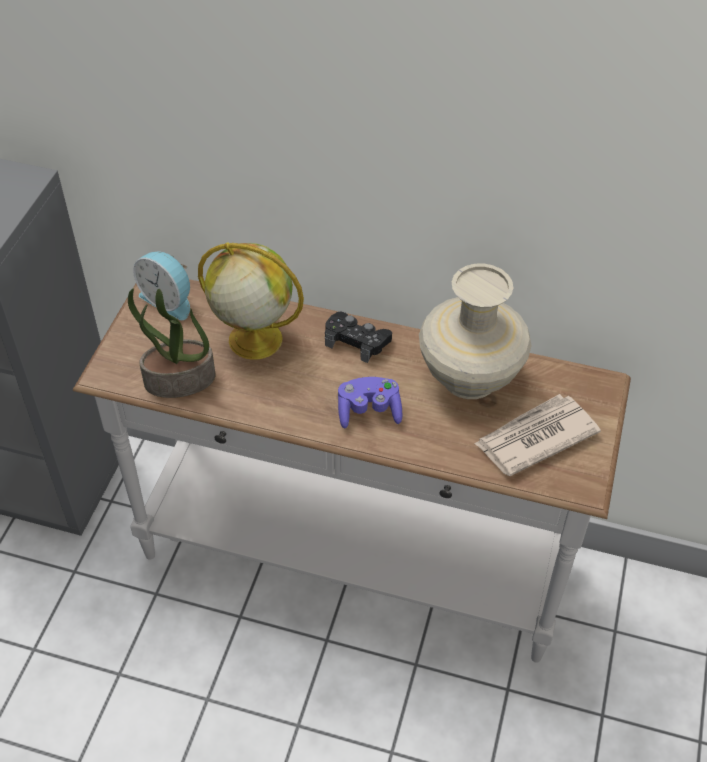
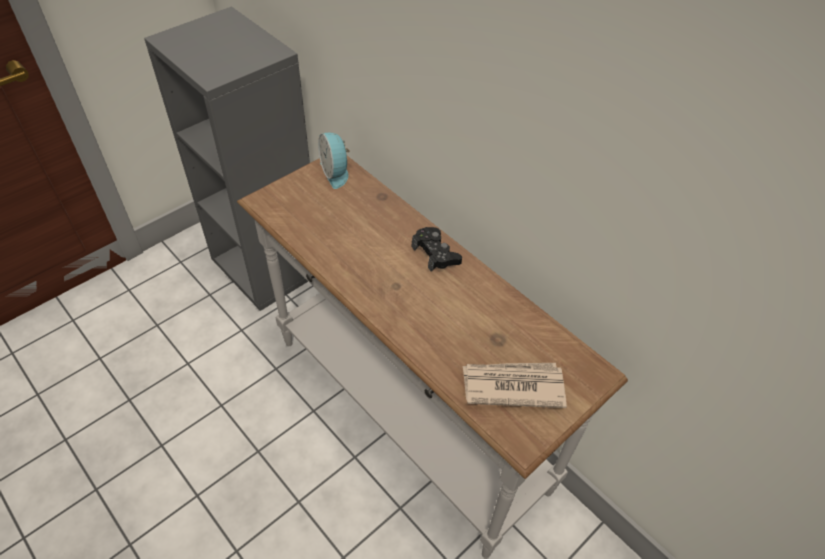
camera: 30 degrees right, 0 degrees up
potted plant [128,289,215,398] -> none
globe [198,242,304,360] -> none
purple game controller [338,377,402,428] -> none
beige vase [419,264,532,399] -> none

